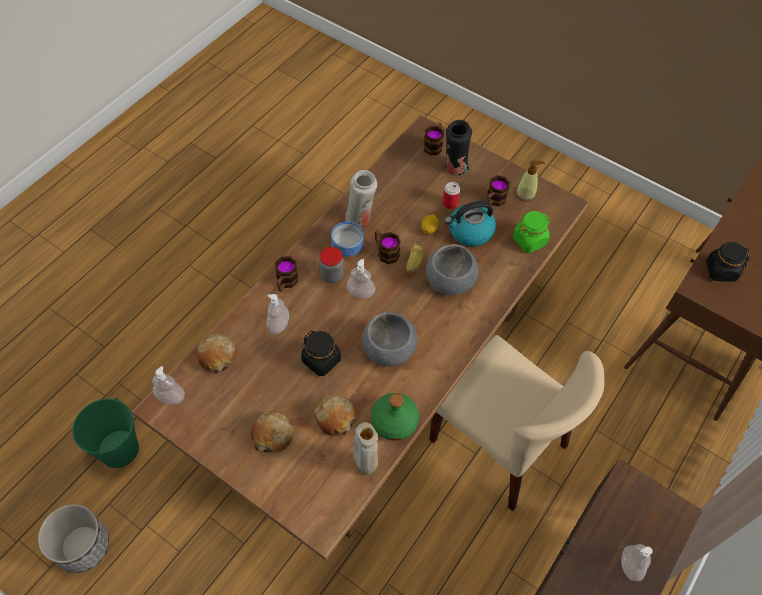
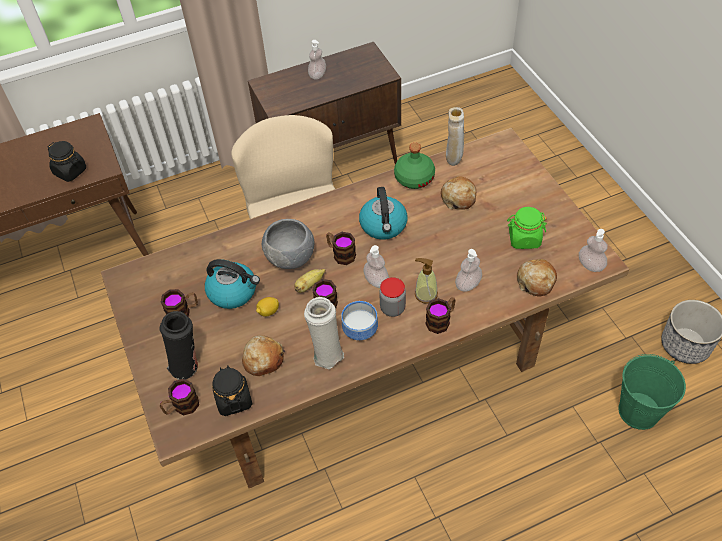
camera: 145 degrees left, 5 degrees down
bread [251,411,294,453] -> bread moved to [242,335,285,376]
black jar [301,331,341,376] -> black jar moved to [212,365,253,416]
grey bowl [362,312,417,367] -> kettle [359,187,408,240]
can [442,182,460,209] -> none
green jar [513,211,551,253] -> green jar moved to [507,207,547,249]
soap dispenser [516,160,545,202] -> soap dispenser moved to [415,258,438,304]
none -> mug [326,232,356,265]

